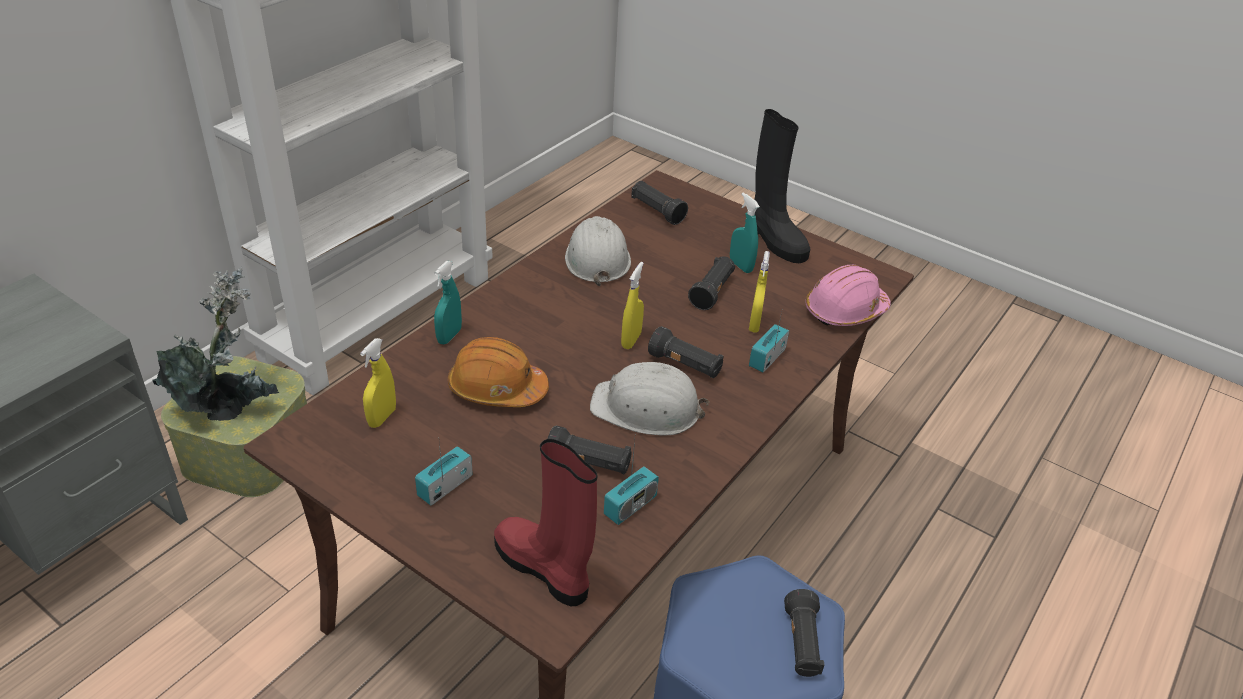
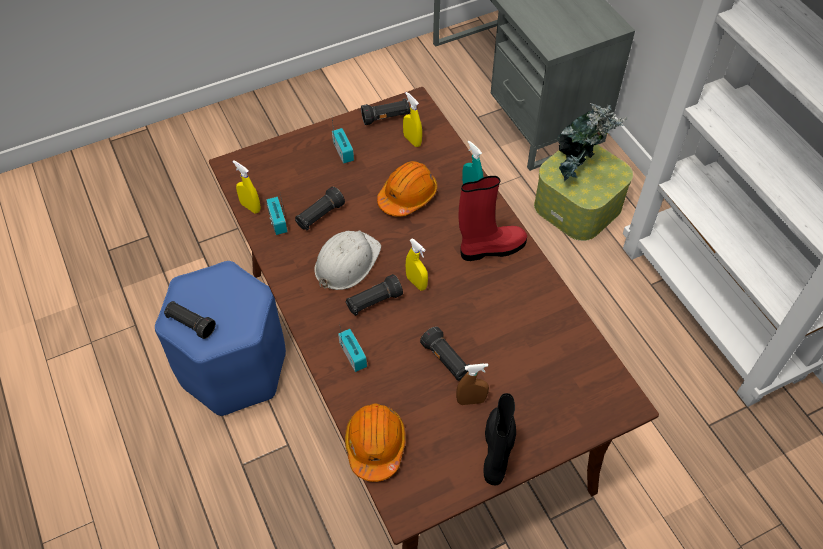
camera: 120 degrees right, 15 degrees up
red boot [494,439,597,606] -> red boot moved to [459,176,527,261]
white hard hat [565,216,631,286] -> none
black flashlight [631,181,688,225] -> black flashlight moved to [361,98,411,125]
turquoise spray bottle [730,192,760,273] -> brown spray bottle [456,363,489,405]
yellow spray bottle [749,251,770,333] -> yellow spray bottle moved to [233,160,260,213]
black boot [754,109,810,263] -> black boot turned 105 degrees clockwise [484,393,516,486]
pink hard hat [805,265,891,326] -> orange hard hat [345,404,406,482]

